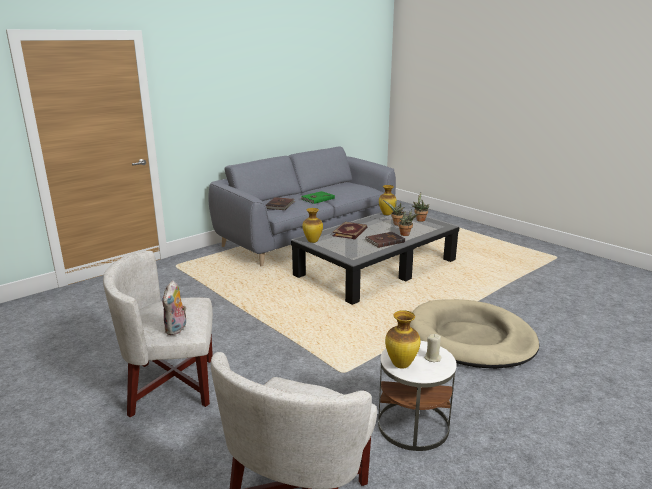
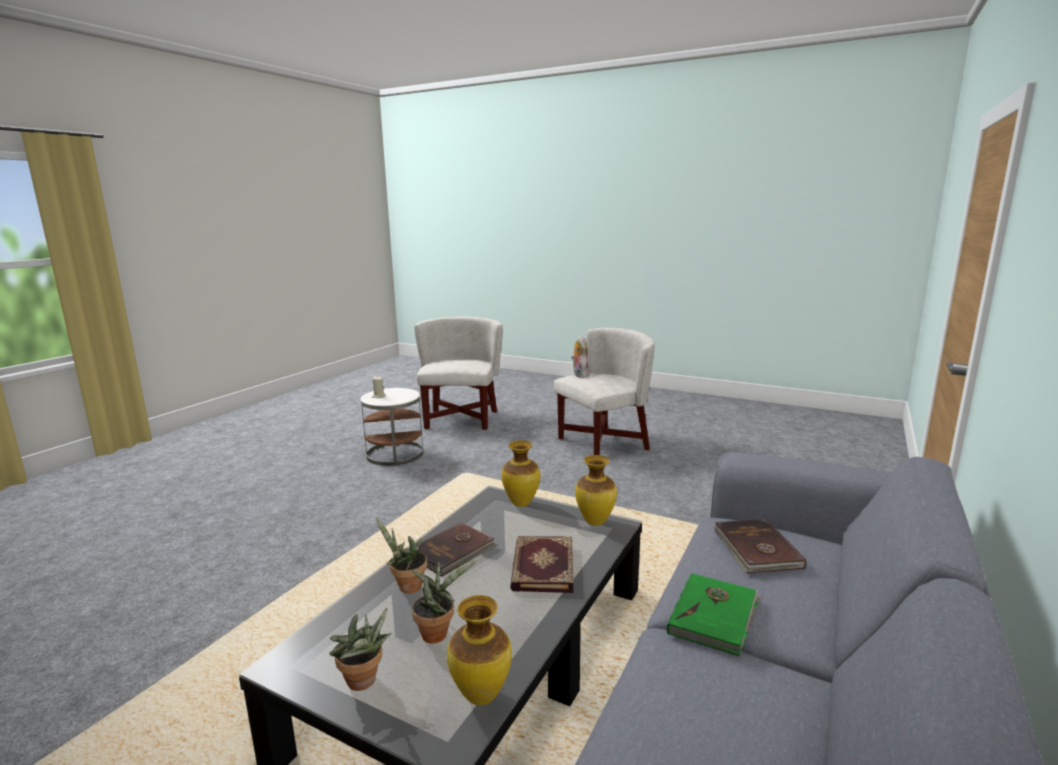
camera: 160 degrees right, 5 degrees down
vase [385,310,421,369] -> vase moved to [501,440,540,507]
beige dog bed [410,299,539,369] -> none

